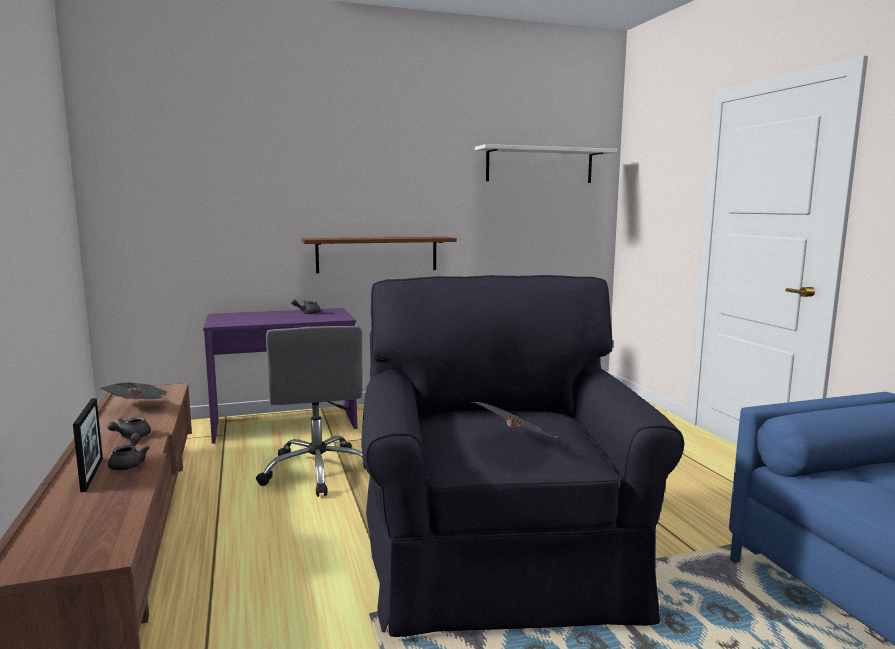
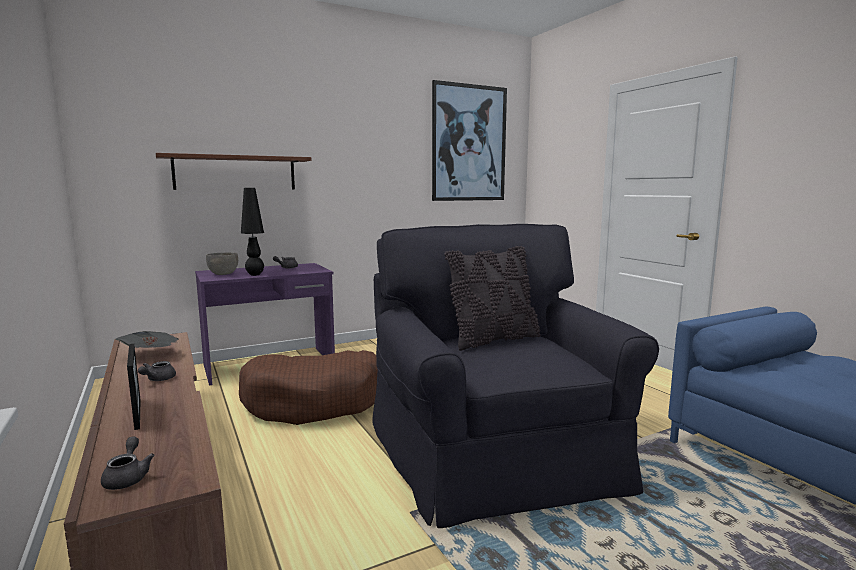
camera: 10 degrees left, 0 degrees up
grey teapot [108,433,150,470] -> grey teapot moved to [101,436,155,490]
grey office chair [256,326,368,497] -> brown dog bed [239,350,378,425]
brown shelf [302,237,457,273] -> brown shelf moved to [156,153,312,190]
newspaper [472,402,555,437] -> none
white shelf [475,144,617,183] -> picture [432,80,507,201]
none -> grey bowl [206,253,238,275]
none -> black table lamp [241,188,264,276]
none -> black pillow [444,246,540,351]

